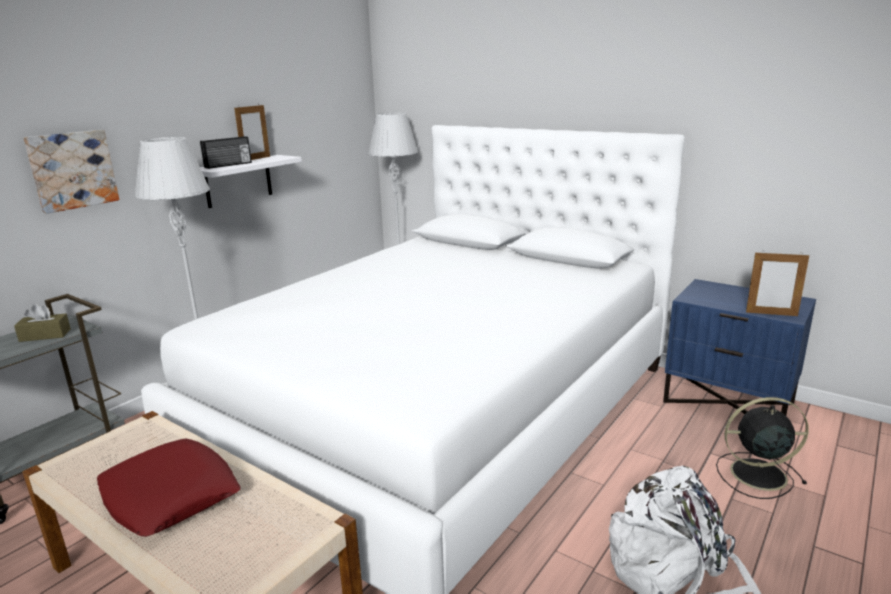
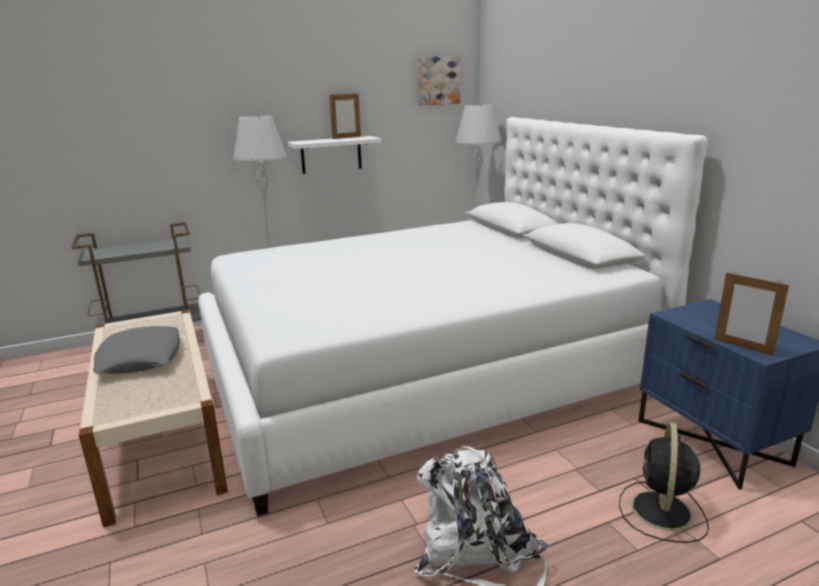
camera: 30 degrees right, 0 degrees up
brown tissue box [14,304,71,342] -> none
picture [23,130,119,214] -> picture moved to [418,56,460,105]
red pillow [97,439,241,537] -> grey pillow [93,326,180,374]
radio [200,136,252,169] -> none
black fan [716,397,809,499] -> black fan turned 105 degrees counterclockwise [619,422,709,543]

